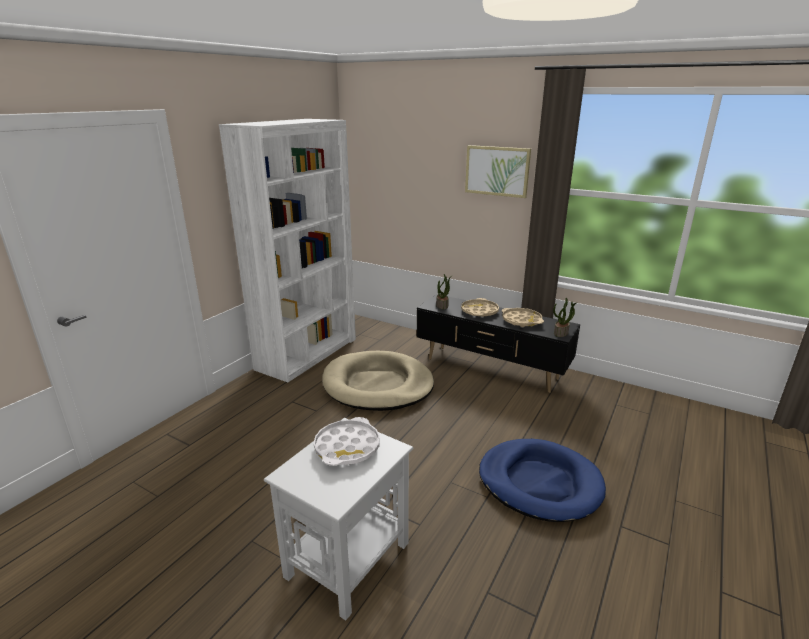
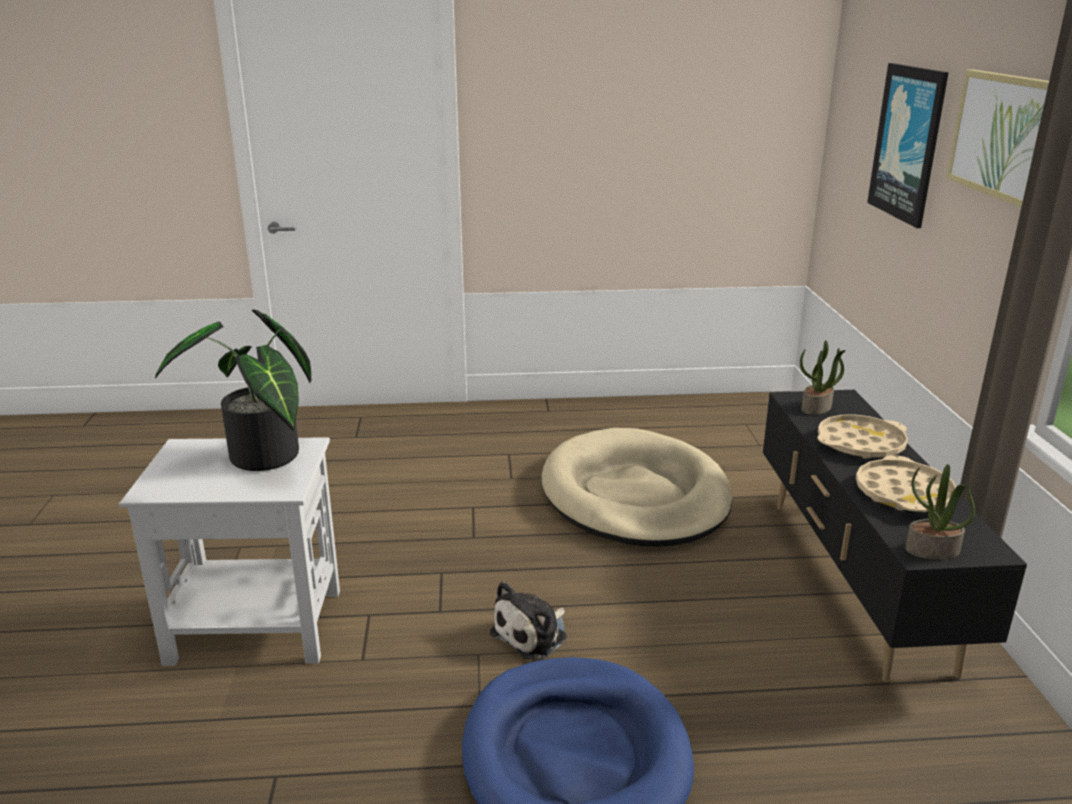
camera: 55 degrees right, 0 degrees up
white bookcase [219,119,356,382] -> none
white tray [314,417,380,466] -> potted plant [155,309,311,471]
none -> plush toy [490,581,567,660]
none -> picture [867,63,949,228]

